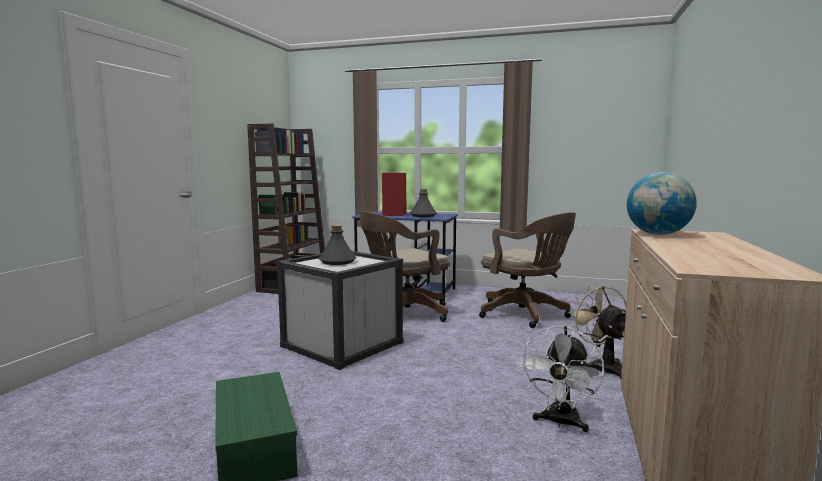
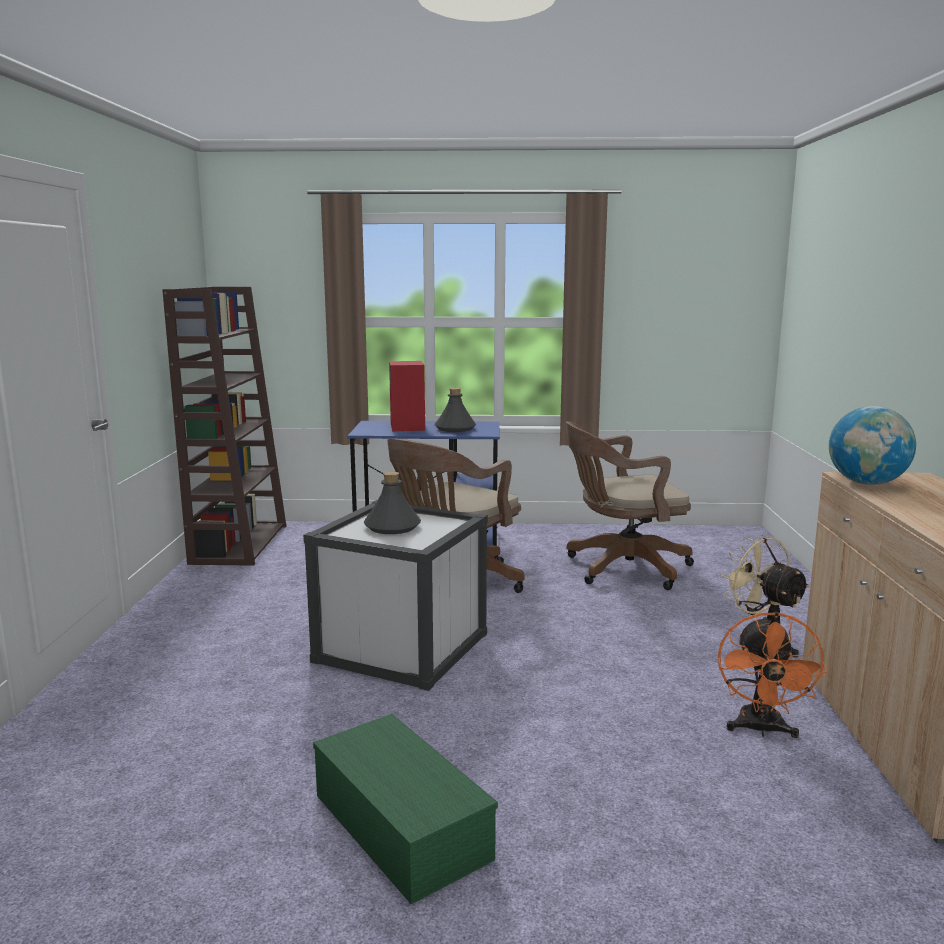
camera: 15 degrees left, 5 degrees up
brown office chair [479,212,576,328] -> brown office chair turned 135 degrees clockwise [566,421,694,590]
white fan [520,326,604,432] -> orange fan [718,612,828,738]

